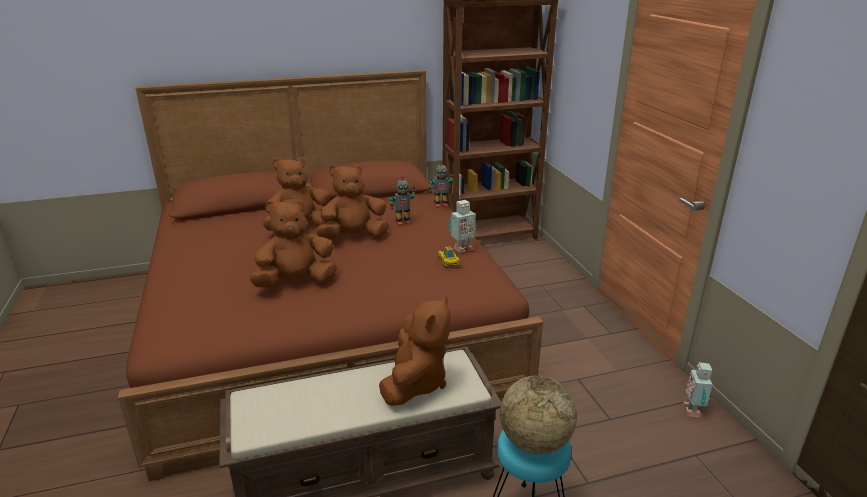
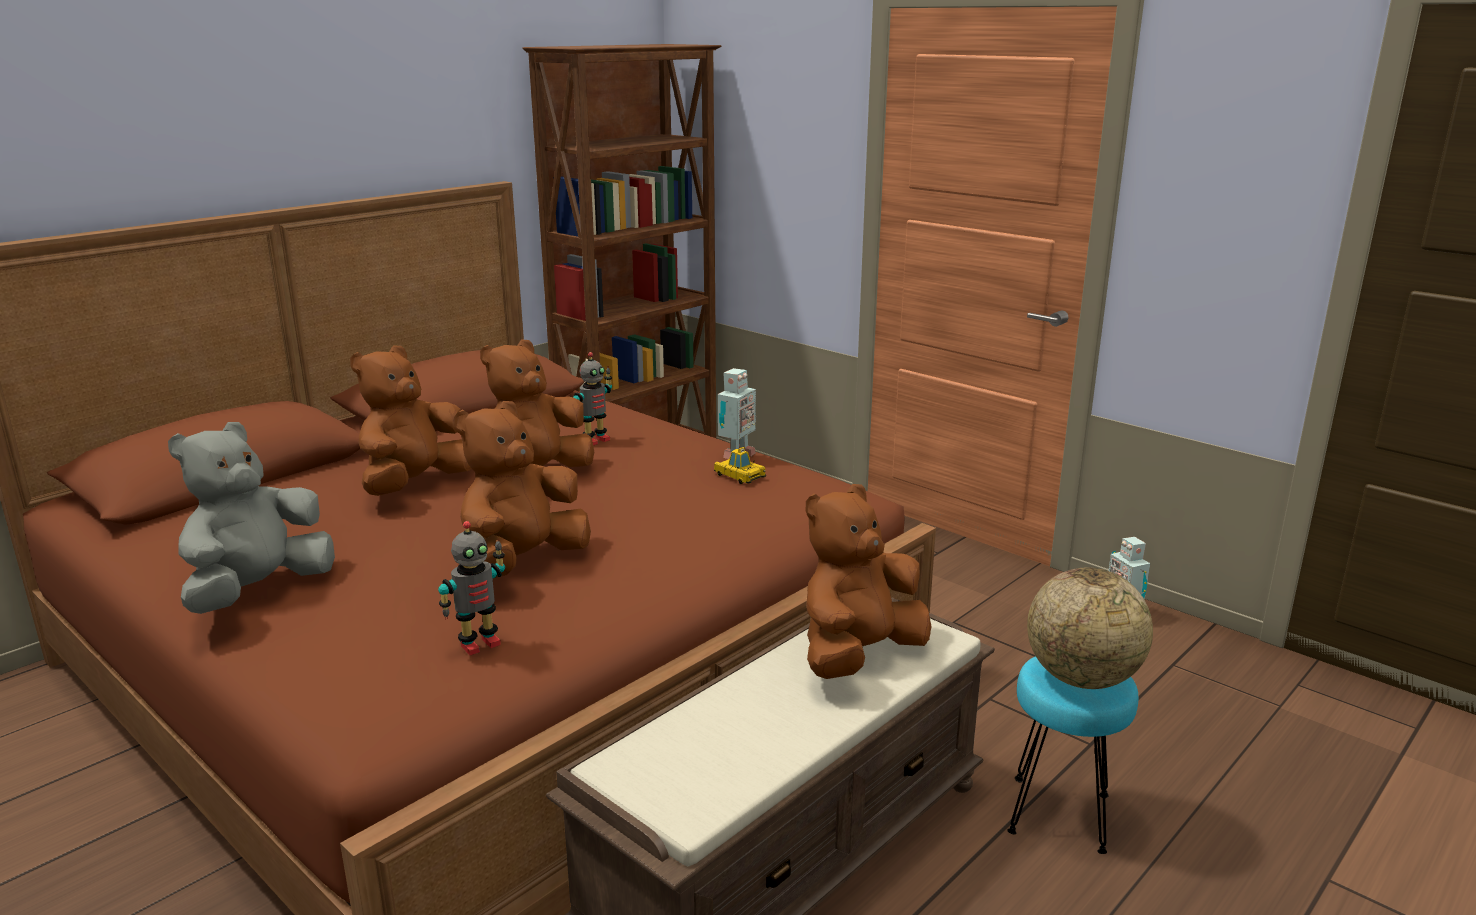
camera: 30 degrees left, 5 degrees down
brown plush toy [379,296,451,406] -> brown plush toy turned 120 degrees counterclockwise [805,484,931,679]
toy robot [429,161,454,208] -> toy robot moved to [438,521,505,655]
none -> grey plush toy [168,422,335,614]

